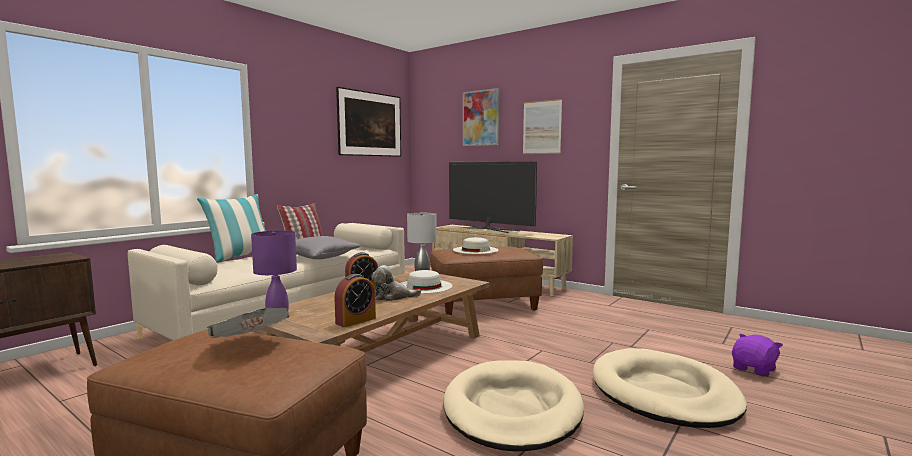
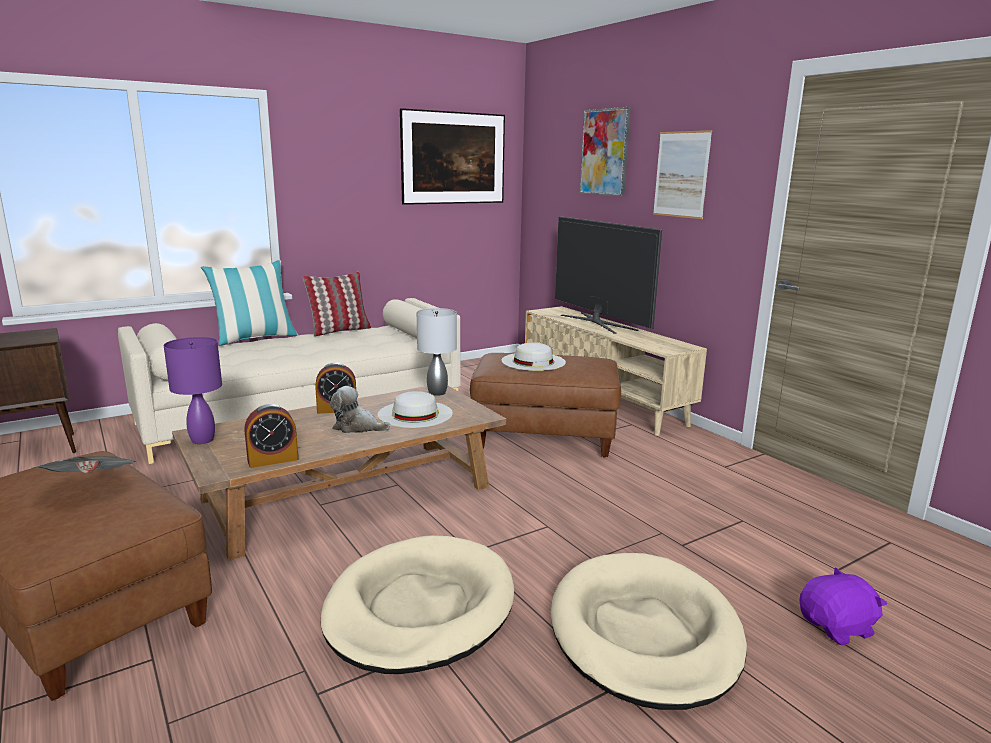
camera: 20 degrees right, 10 degrees up
grey pillow [296,236,361,259] -> none

